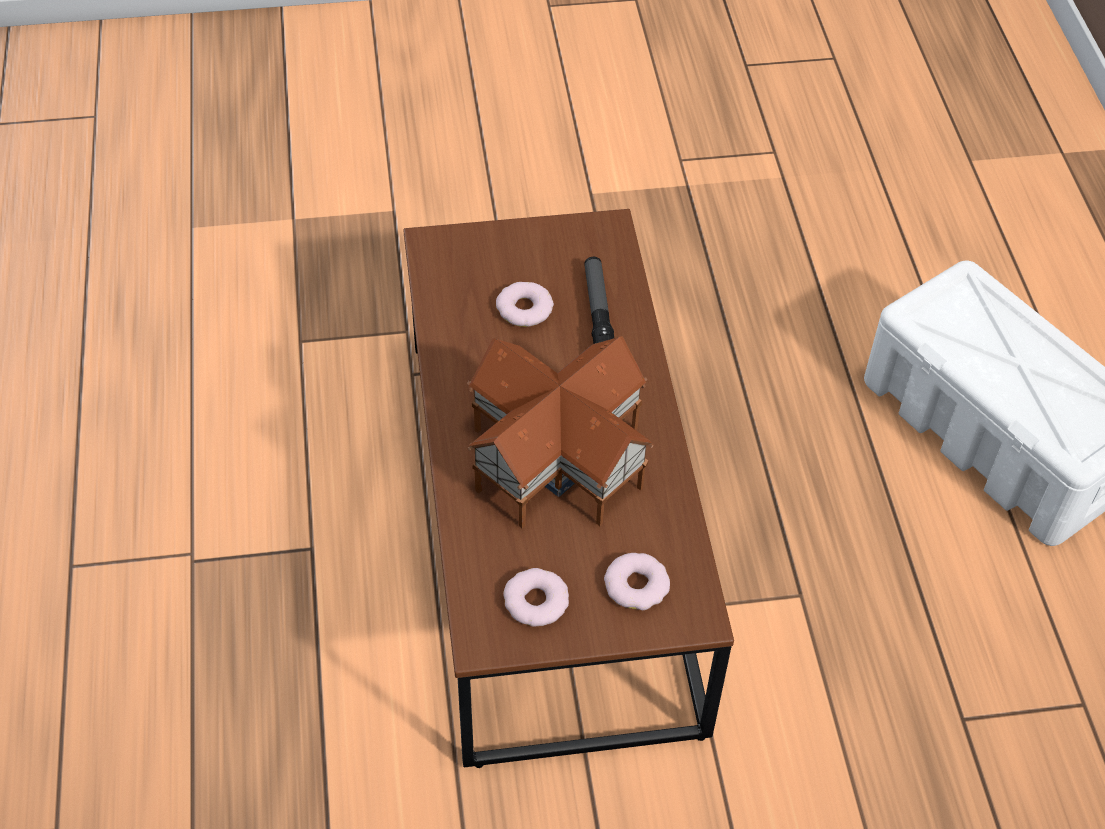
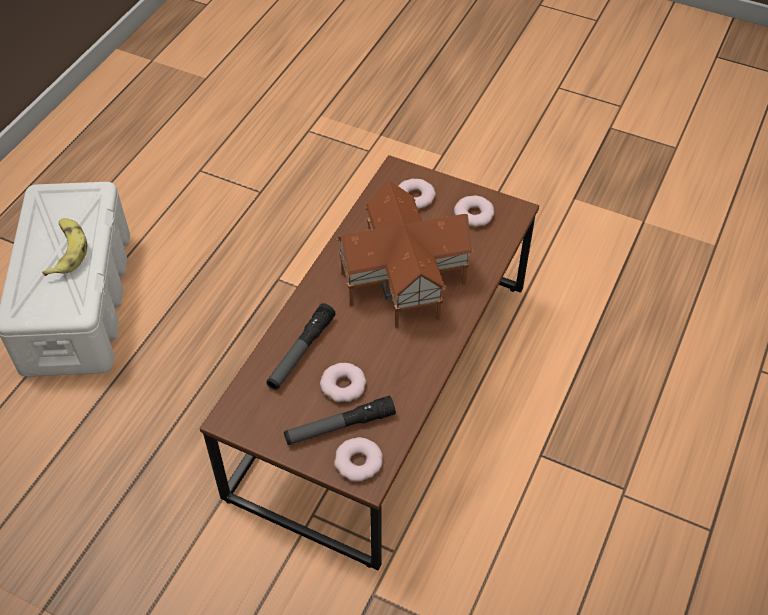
camera: 145 degrees left, 0 degrees up
none -> banana [42,218,87,276]
none -> flashlight [284,396,396,445]
none -> donut [334,437,383,482]

